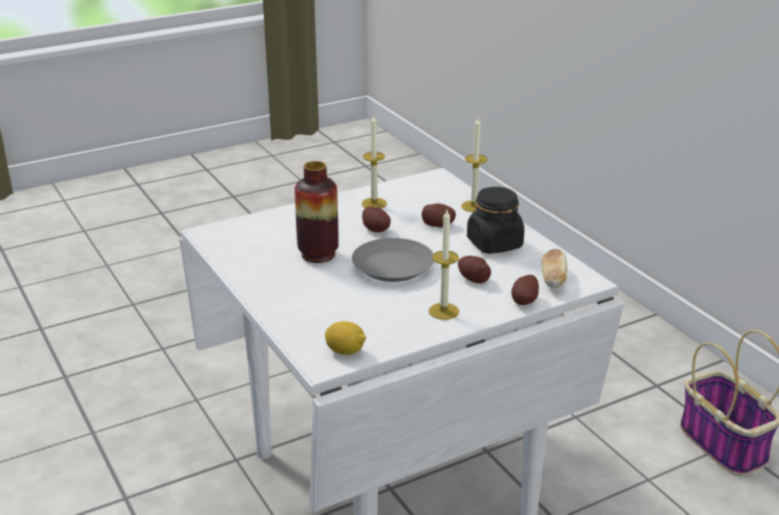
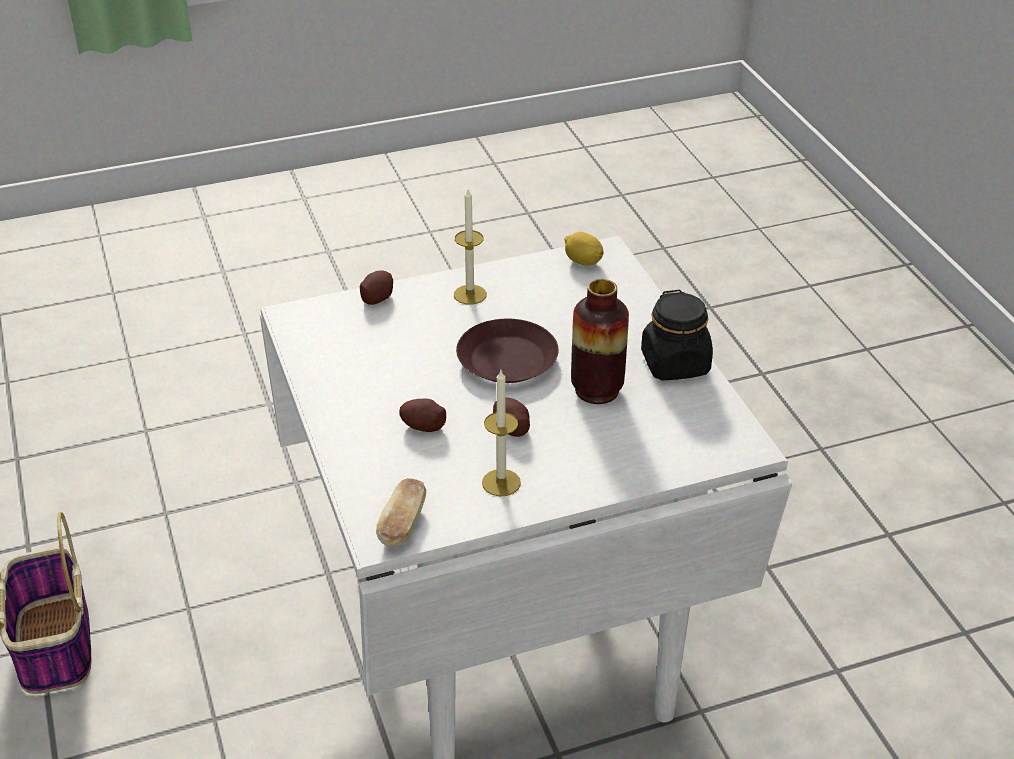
camera: 170 degrees left, 10 degrees up
grey plate [352,238,434,282] -> brown plate [456,319,559,383]
potato [458,256,491,284] -> none
candle [461,118,487,212] -> none
black jar [467,187,524,254] -> black jar moved to [641,290,713,380]
bread [542,249,568,288] -> bread moved to [376,478,426,546]

